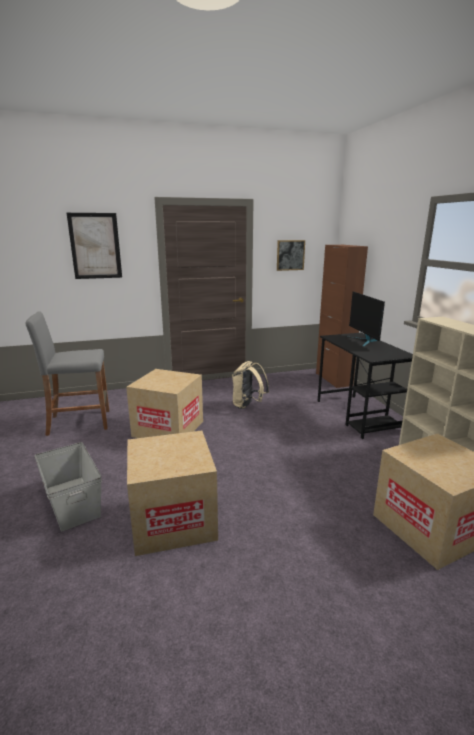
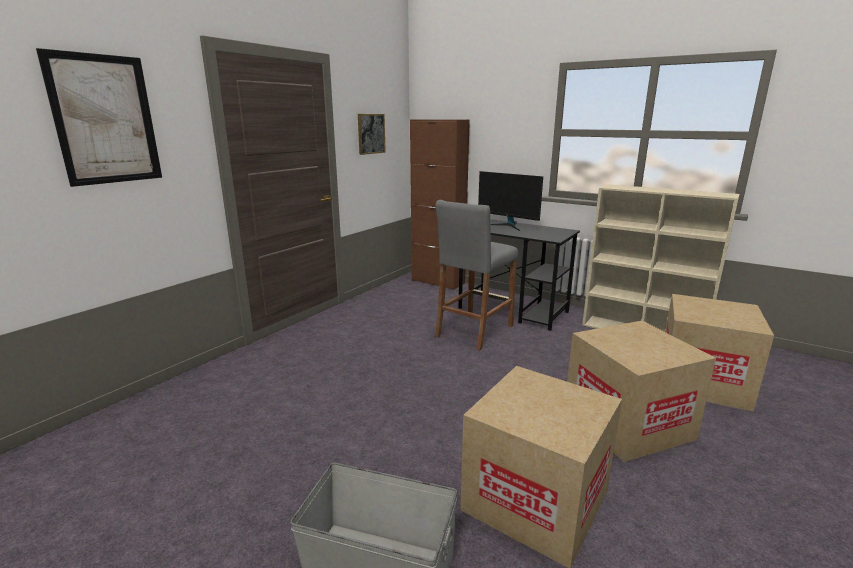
camera: 40 degrees left, 0 degrees up
grey stool [25,311,109,436] -> grey stool moved to [435,200,518,351]
cardboard box [126,369,203,438] -> cardboard box moved to [567,321,716,462]
beige backpack [232,361,269,409] -> none

